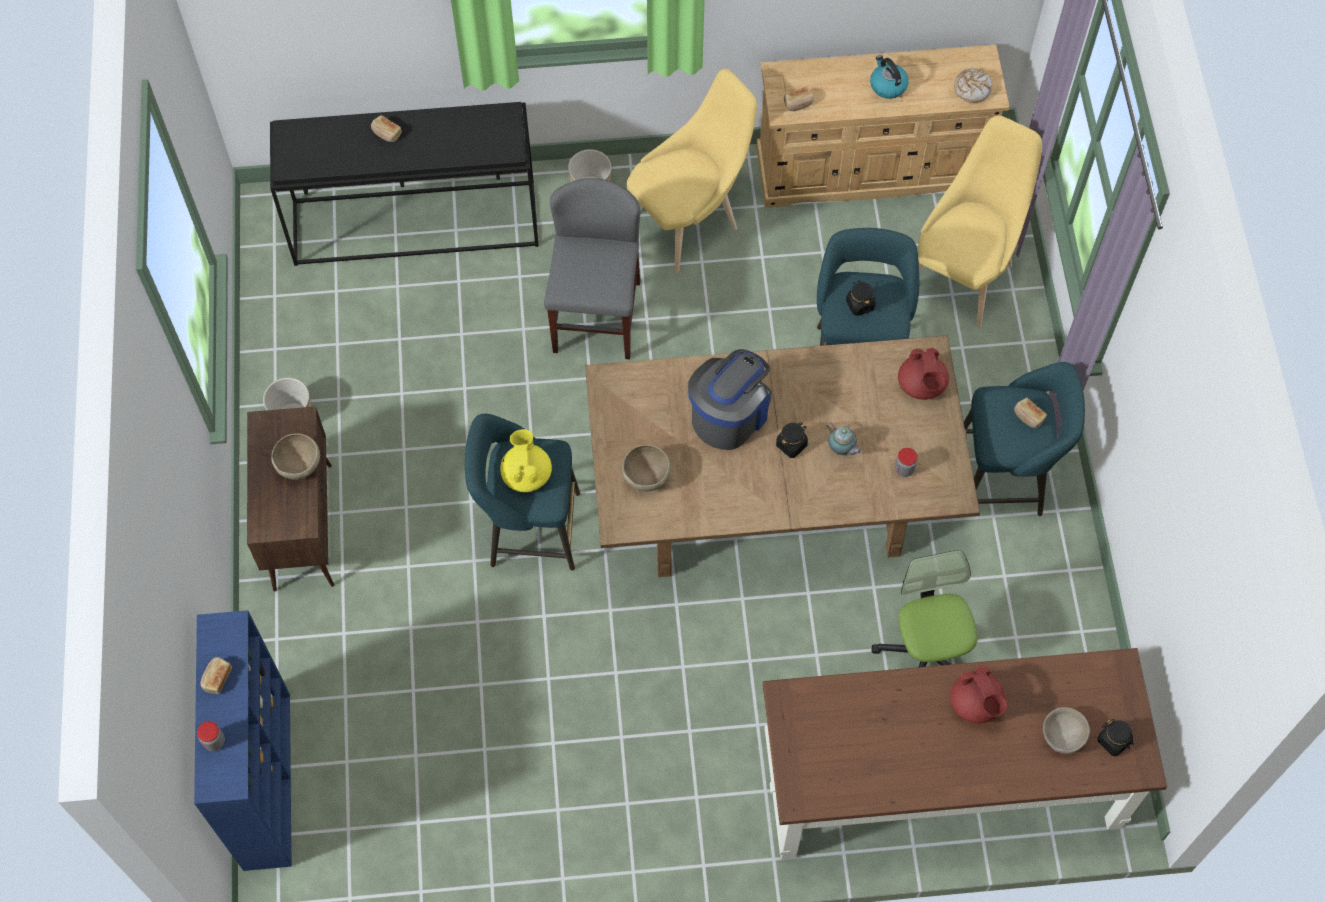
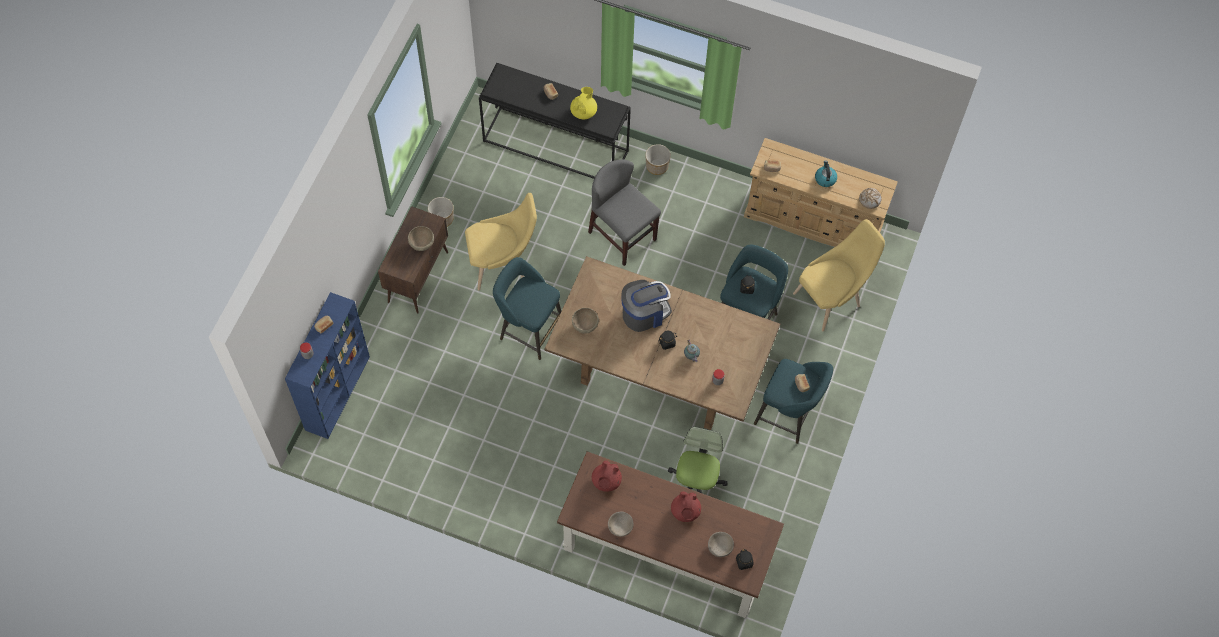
camera: 25 degrees right, 0 degrees up
yellow teapot [500,429,552,492] -> yellow teapot moved to [570,87,597,119]
grey chair [544,178,640,359] -> grey chair turned 75 degrees counterclockwise [588,159,661,266]
yellow chair [627,69,757,273] -> yellow chair moved to [465,193,537,290]
red teapot [898,347,949,400] -> red teapot moved to [592,460,622,492]
none -> beige bowl [608,512,633,537]

